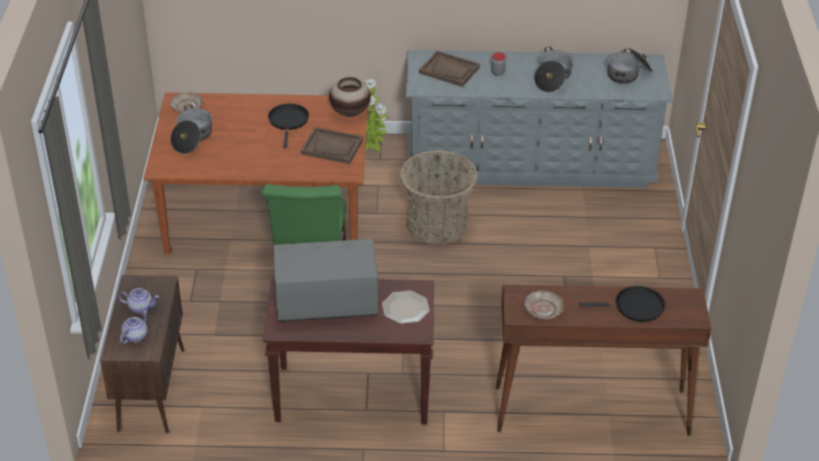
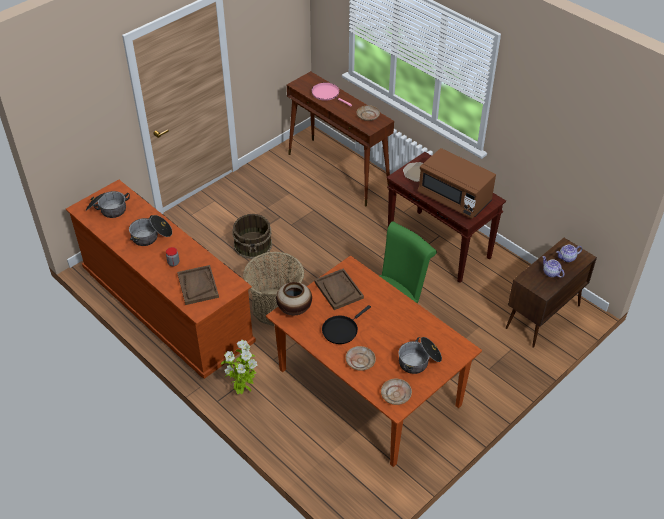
camera: 135 degrees left, 5 degrees up
grey microwave [273,239,378,322] -> brown microwave [418,148,496,219]
grey dresser [406,50,673,188] -> brown dresser [66,179,256,379]
black frying pan [580,286,665,322] -> pink frying pan [311,83,352,107]
none -> brown bucket [232,214,272,259]
none -> beige plate [346,346,376,371]

